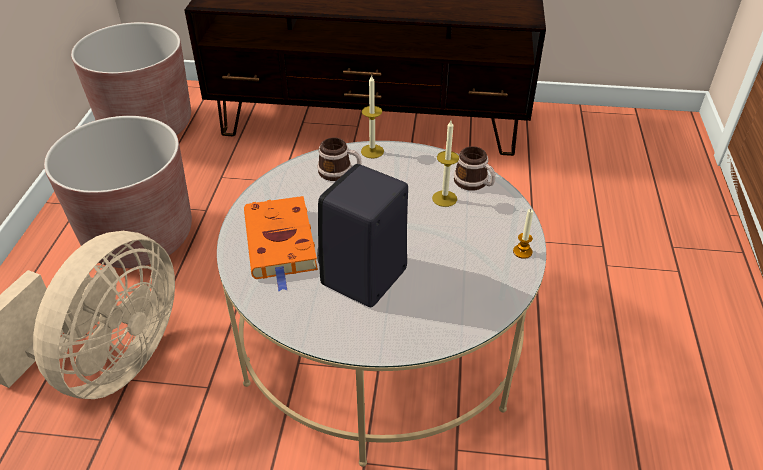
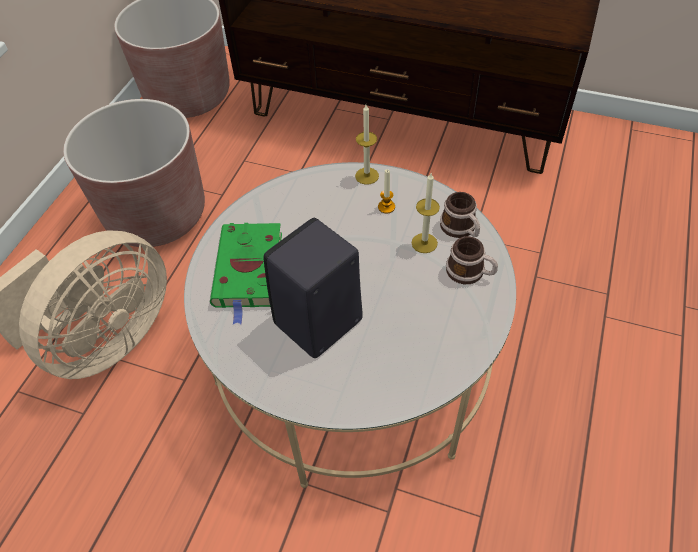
camera: 15 degrees right, 10 degrees up
orange book [244,196,318,291] -> green book [210,223,282,324]
mug [317,137,362,181] -> mug moved to [446,236,498,284]
candle [513,209,533,259] -> candle moved to [378,169,395,213]

